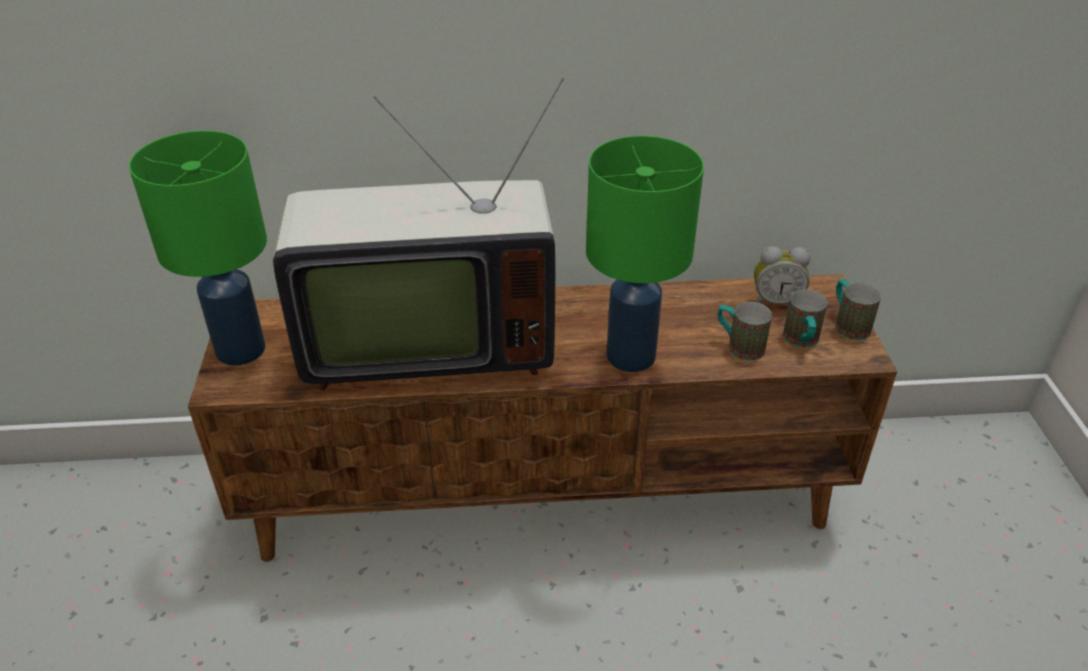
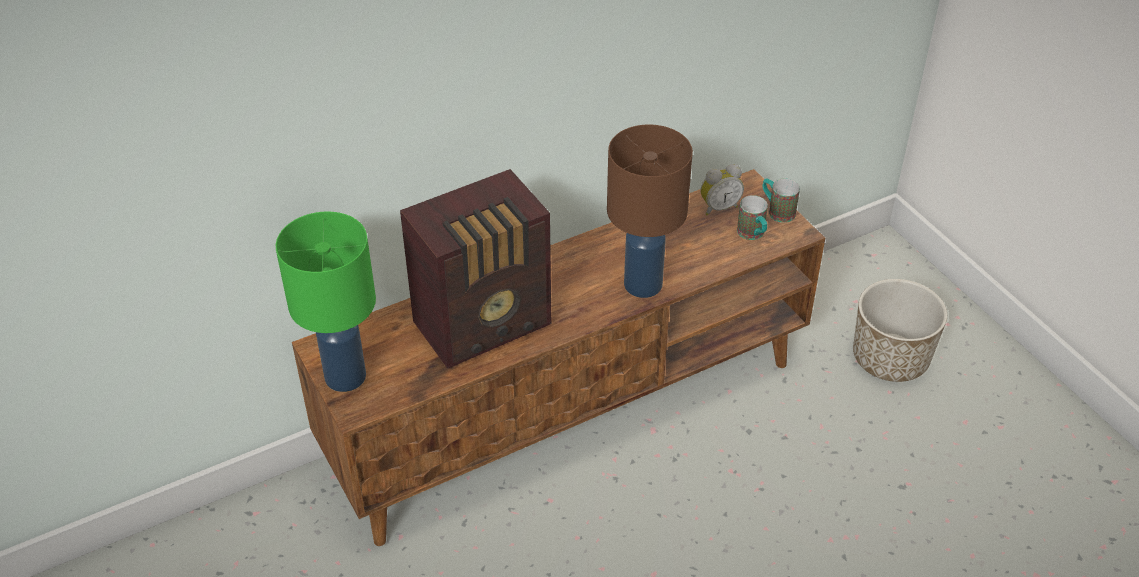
camera: 25 degrees left, 5 degrees up
television [273,77,564,390] -> radio [400,169,551,369]
green table lamp [586,136,704,372] -> brown table lamp [607,124,693,298]
mug [717,302,772,361] -> none
none -> planter [853,279,947,382]

